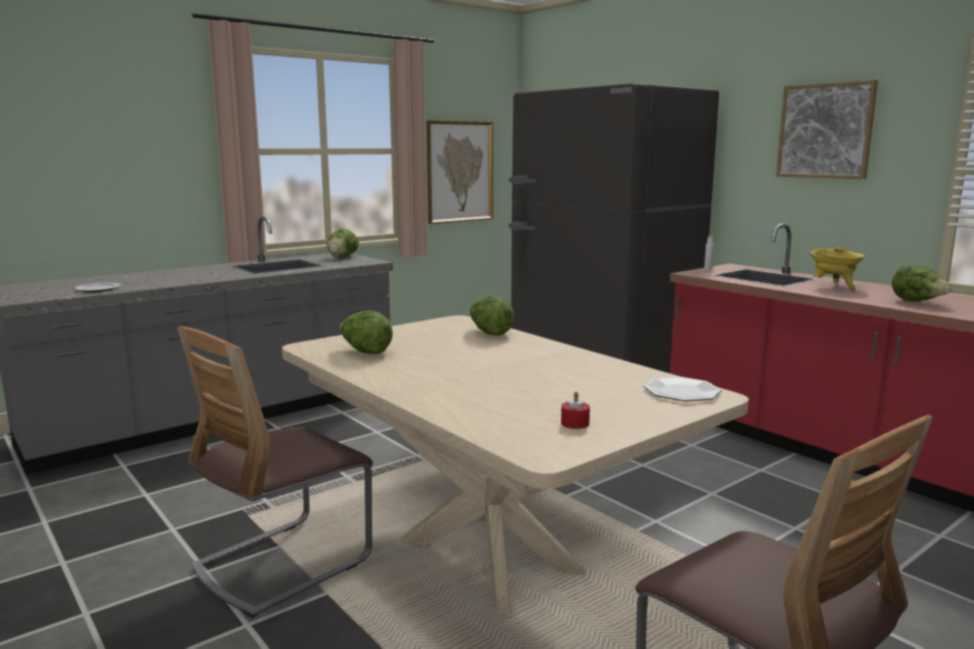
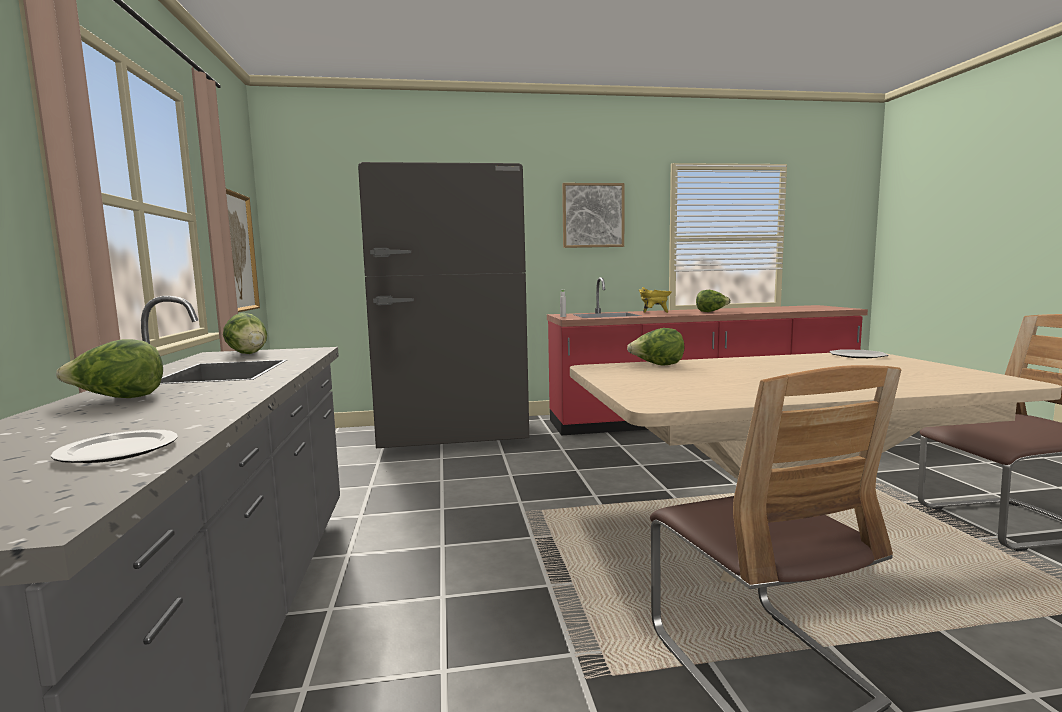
camera: 60 degrees left, 5 degrees down
lettuce [340,310,393,354] -> lettuce moved to [56,339,163,398]
red candle [561,391,590,429] -> none

